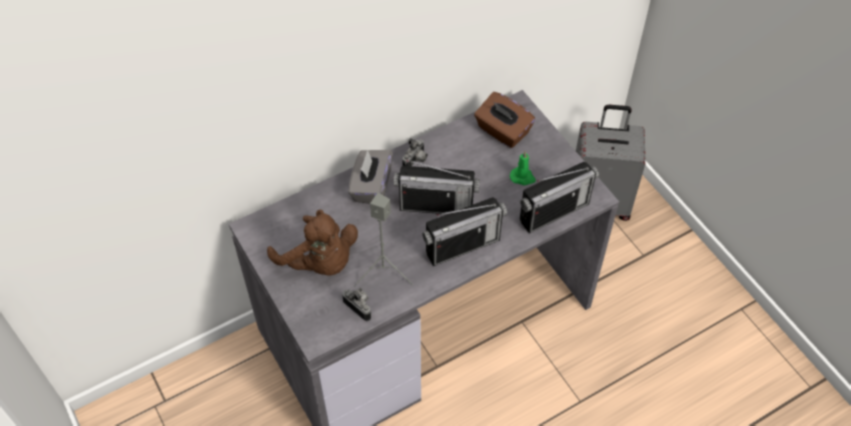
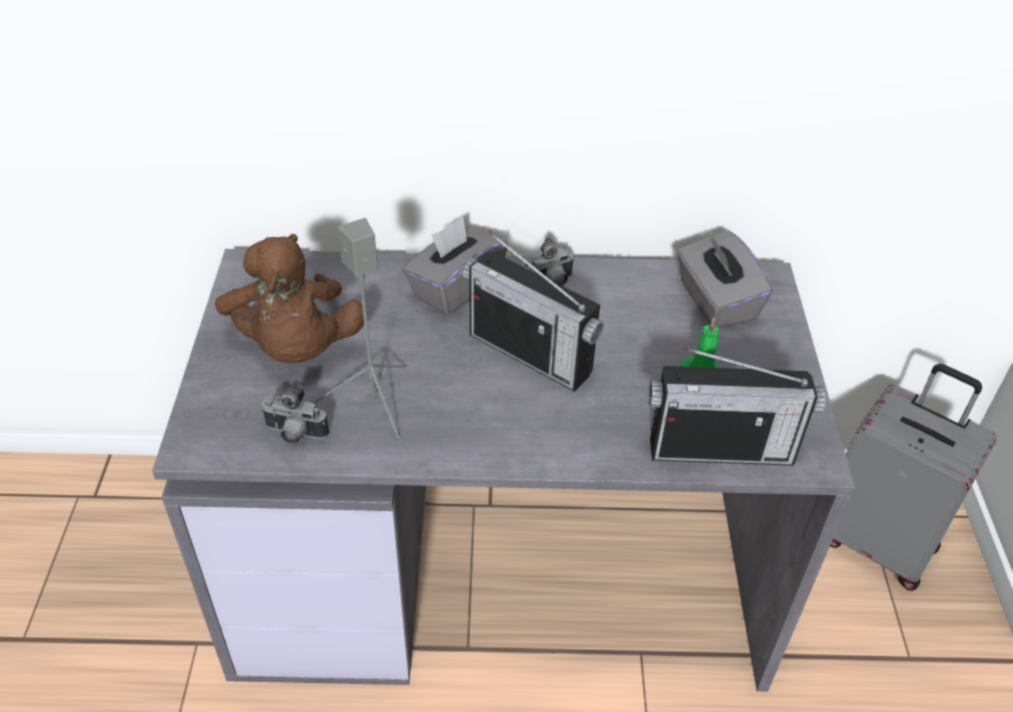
camera: 30 degrees right, 10 degrees down
camera [342,288,372,321] -> camera turned 120 degrees clockwise [261,385,329,444]
radio [422,197,507,266] -> none
brown tissue box [474,92,535,148] -> grey tissue box [677,230,773,328]

